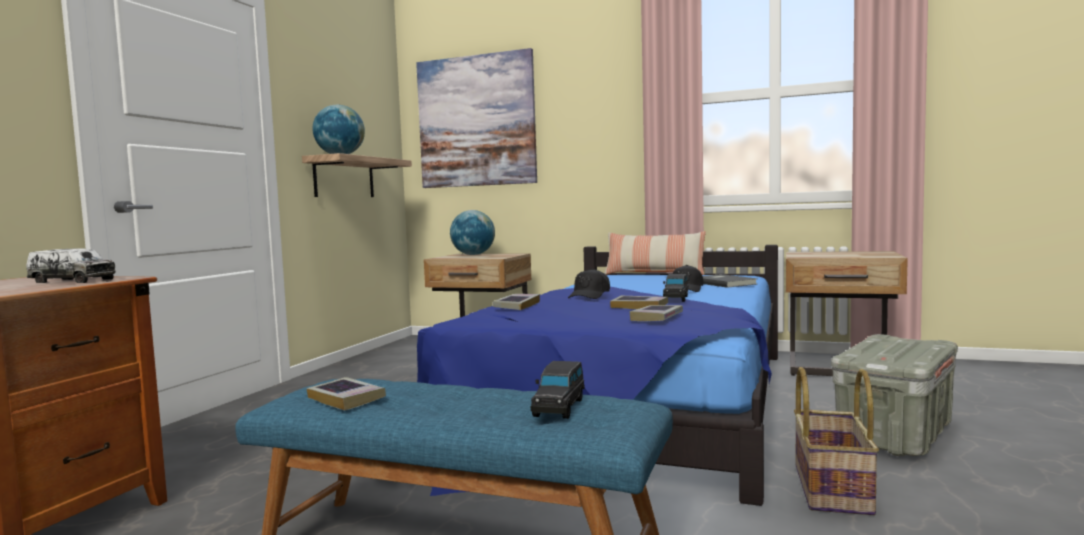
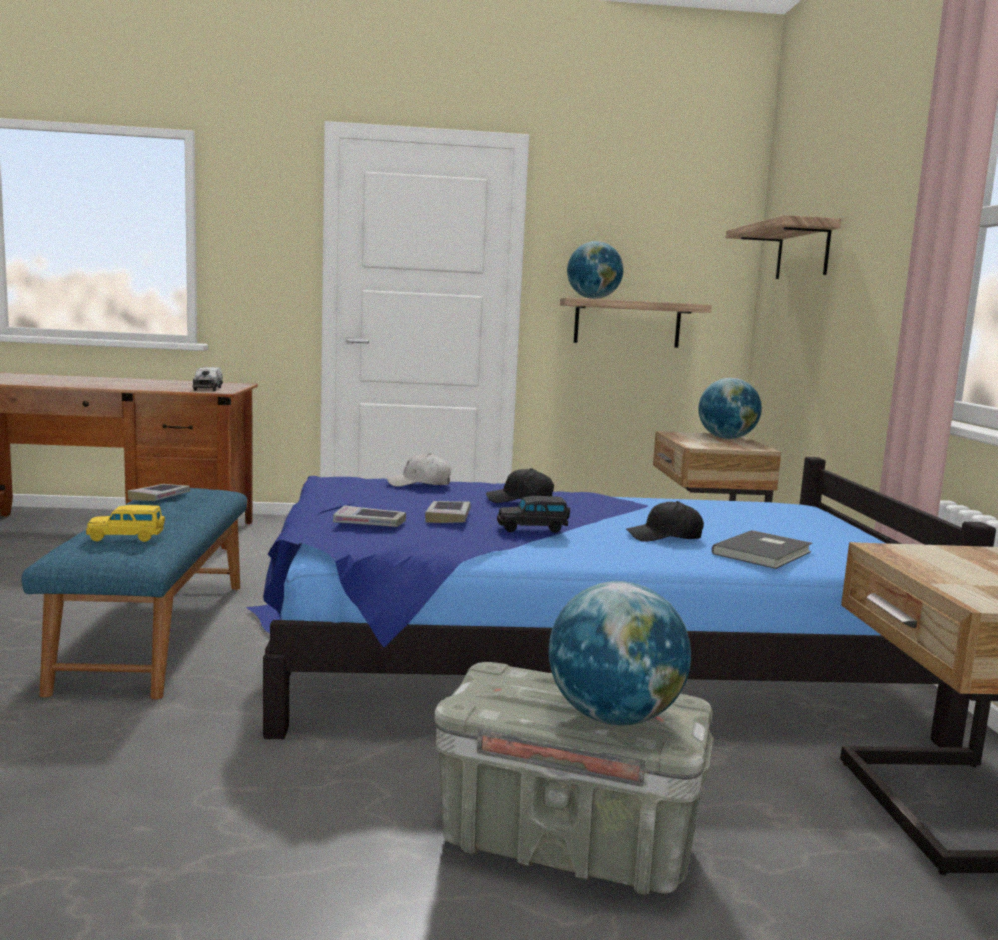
camera: 65 degrees right, 5 degrees up
picture [416,48,537,188] -> shelf [726,215,841,279]
book [492,294,540,310] -> white cap [387,453,451,487]
black toy car [531,361,585,419] -> yellow toy car [86,505,165,542]
pillow [604,231,706,275] -> none
basket [794,367,879,515] -> none
none -> globe [549,581,691,725]

